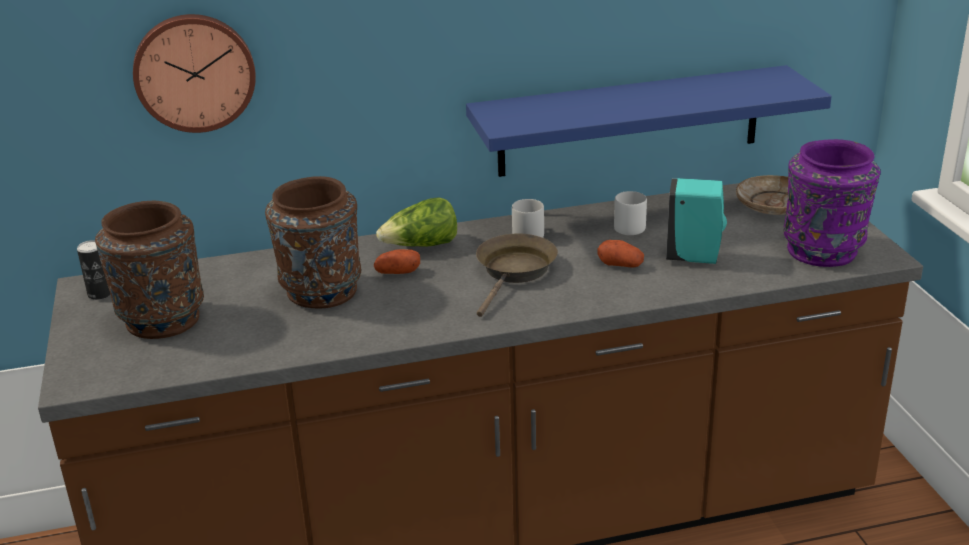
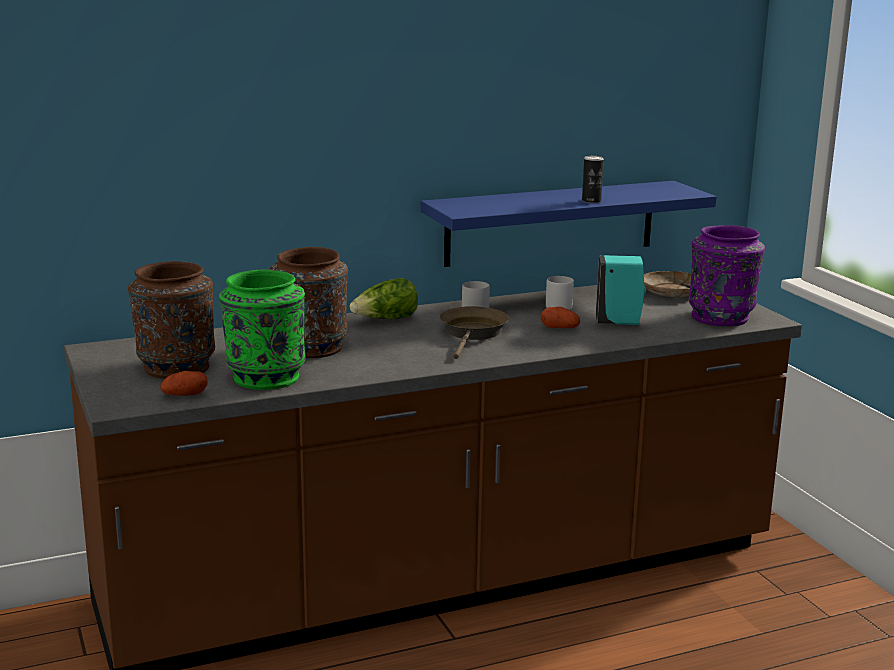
camera: 10 degrees left, 10 degrees down
can [77,240,111,300] -> can moved to [582,156,604,203]
wall clock [133,14,256,133] -> none
potato [374,249,420,274] -> potato moved to [160,371,207,396]
none -> green vase [219,269,305,390]

